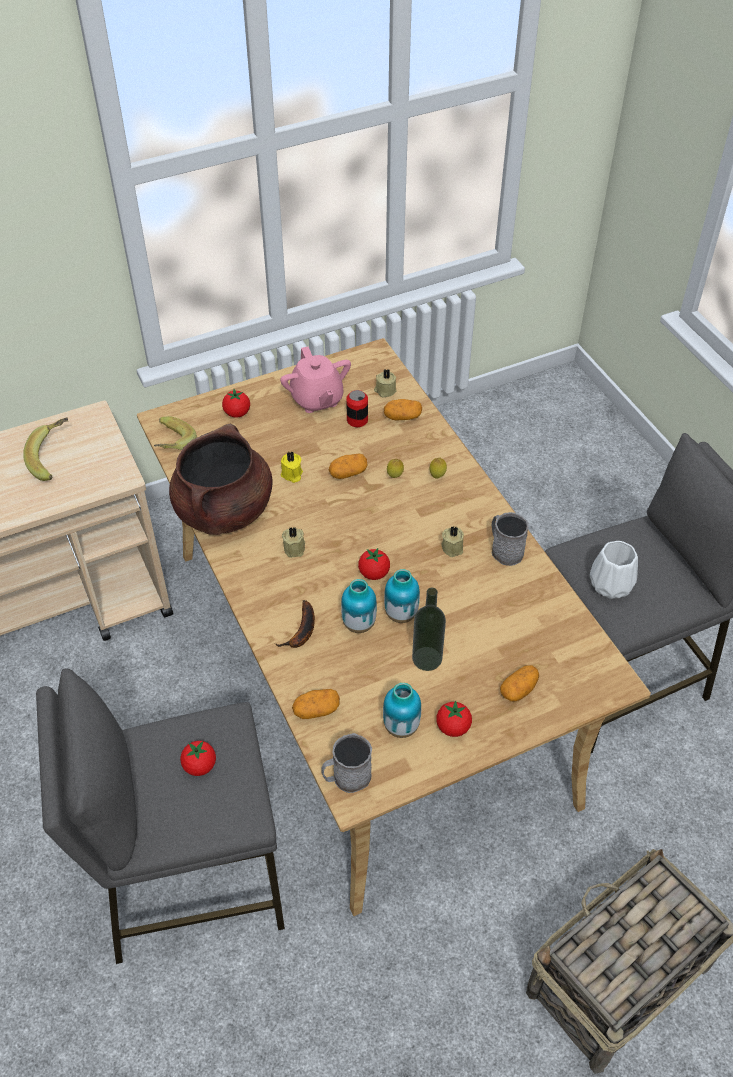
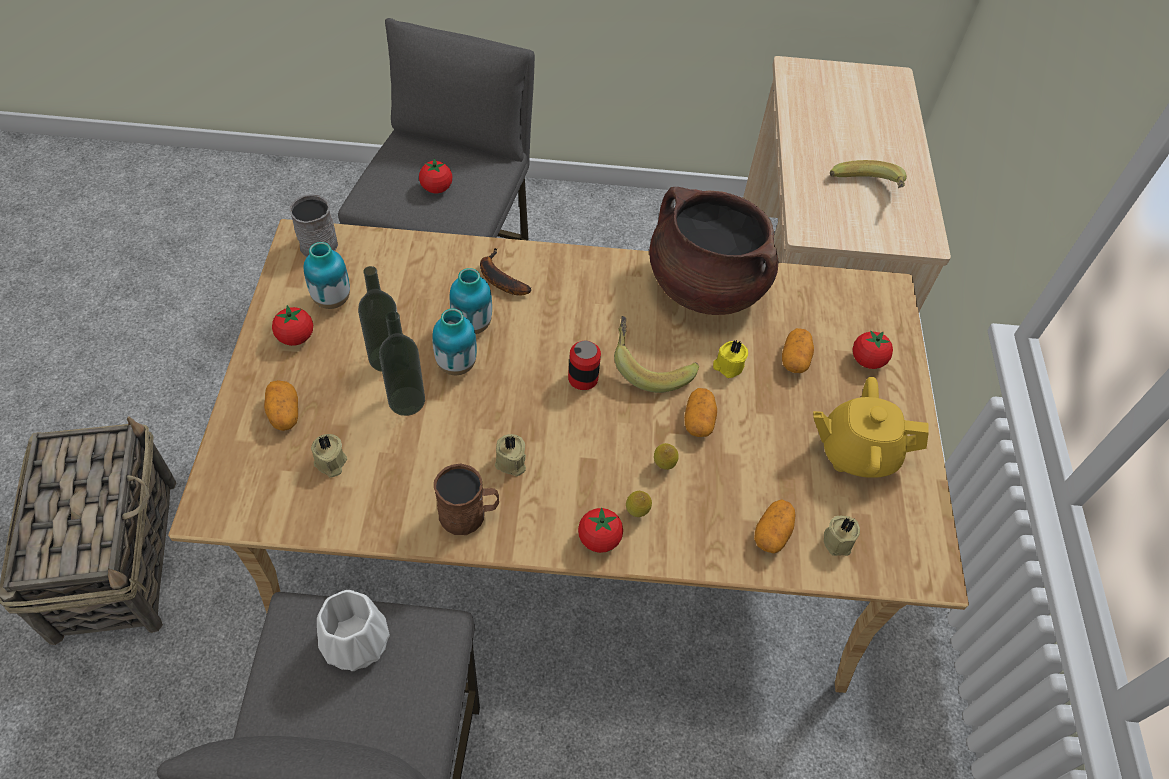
camera: 115 degrees right, 5 degrees up
banana [154,416,197,450] -> banana moved to [614,316,699,393]
pink teapot [280,347,351,413] -> yellow teapot [813,377,929,478]
beige candle [282,527,305,558] -> beige candle moved to [311,434,347,478]
potato [292,689,340,719] -> potato moved to [782,328,814,373]
can [346,390,368,427] -> can moved to [568,341,601,390]
tomato [358,548,390,580] -> tomato moved to [578,508,623,553]
grey mug [492,512,529,566] -> brown mug [434,464,499,535]
none -> bottle [379,311,425,416]

